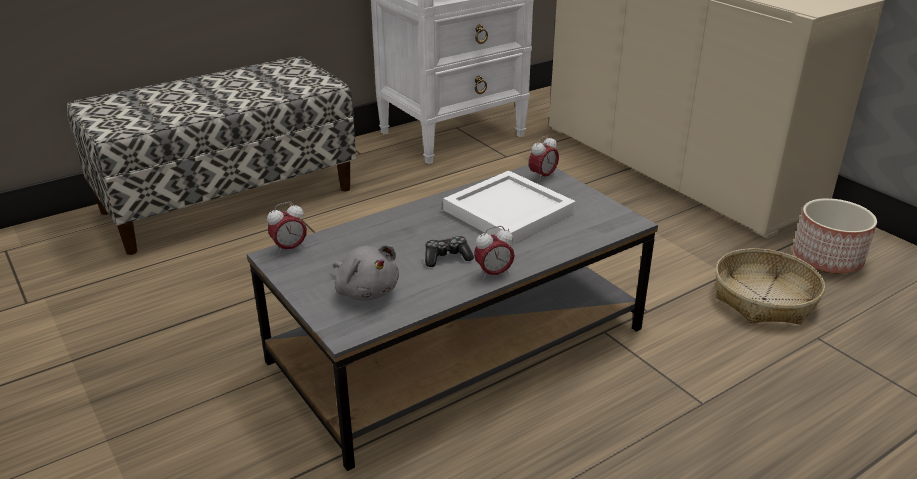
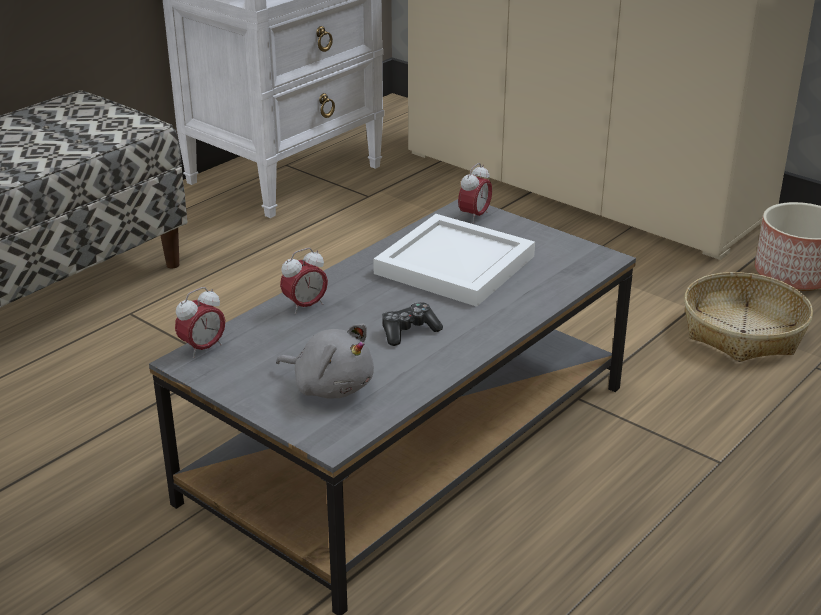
camera: 15 degrees left, 0 degrees up
alarm clock [474,226,515,280] -> alarm clock moved to [280,248,328,314]

